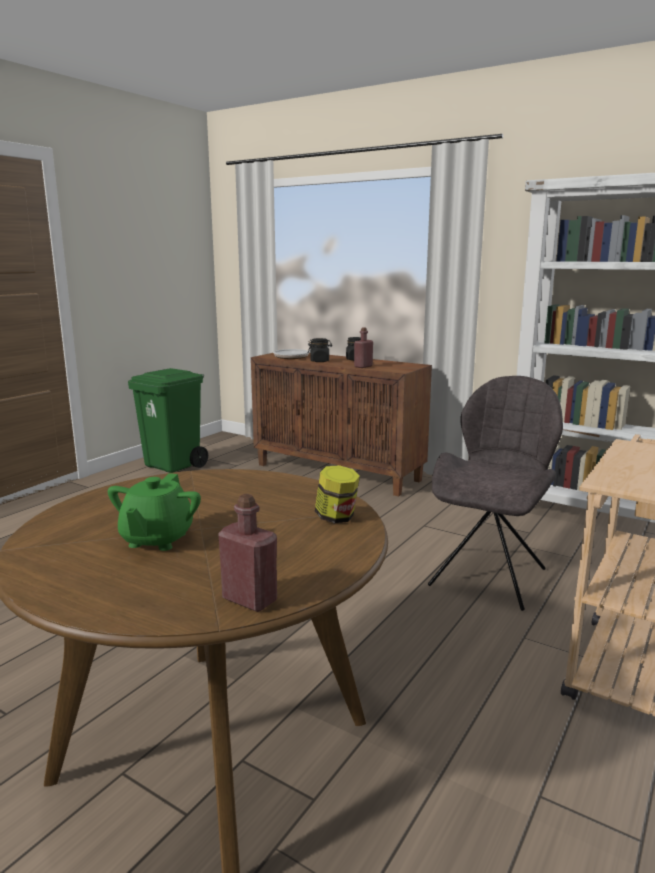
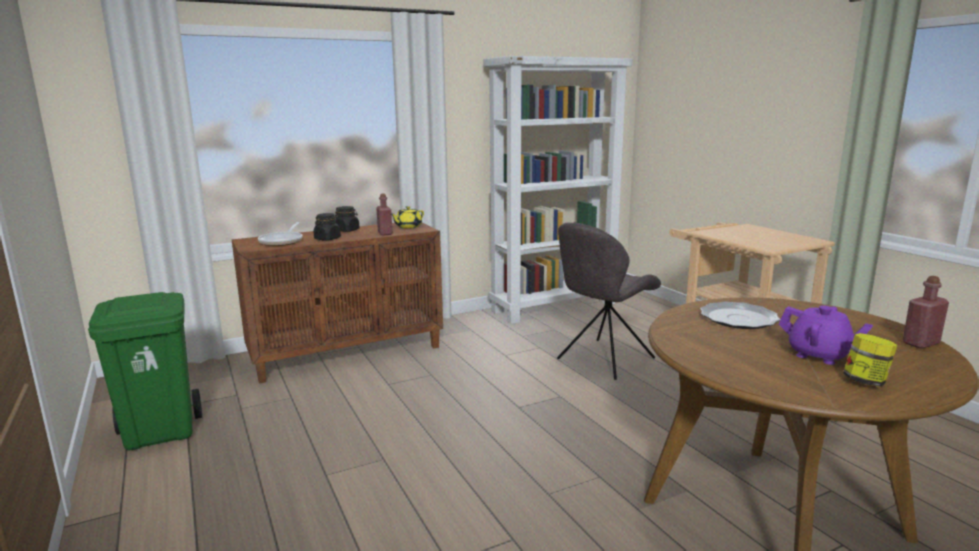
camera: 60 degrees left, 0 degrees up
green teapot [108,473,201,551] -> purple teapot [779,306,873,365]
jar [315,465,360,523] -> jar moved to [843,333,897,387]
grey chair [428,376,563,611] -> grey chair turned 105 degrees counterclockwise [557,222,661,380]
none -> yellow teapot [392,206,424,229]
none -> plate [700,302,780,329]

